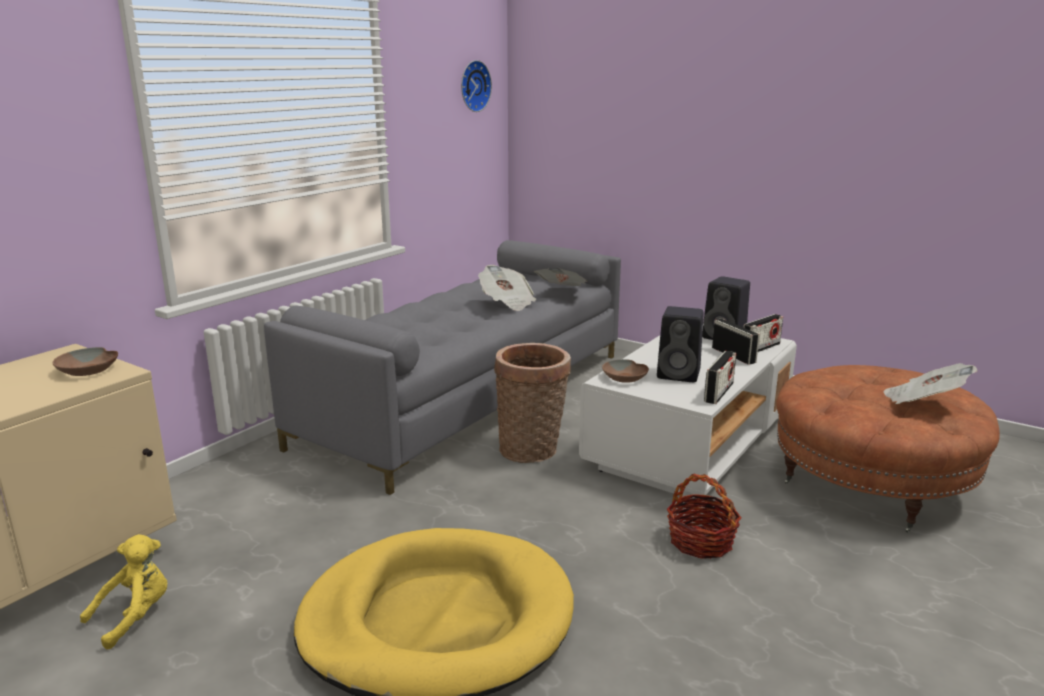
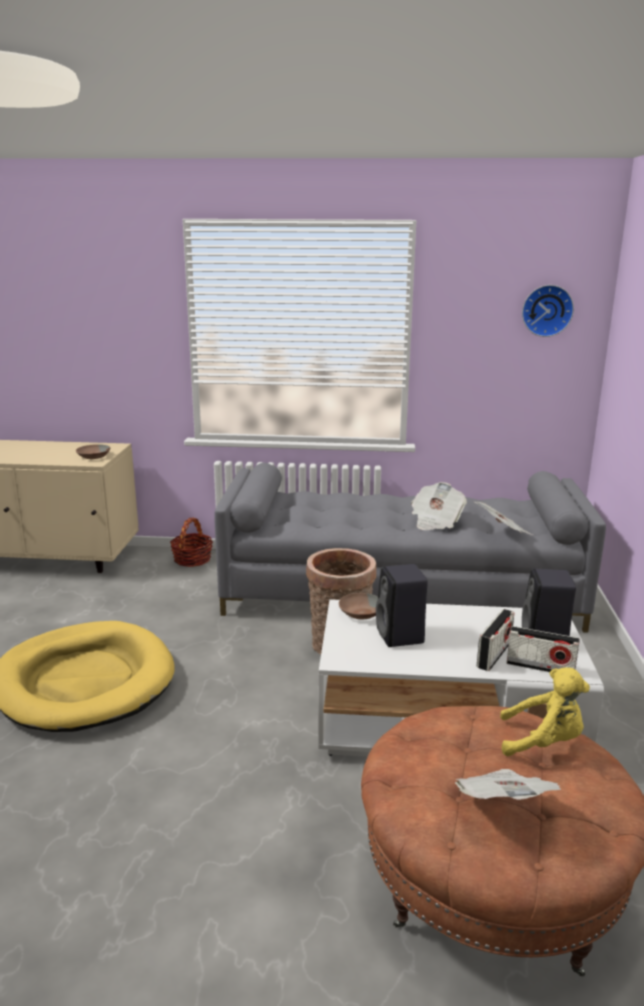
camera: 60 degrees right, 0 degrees up
yellow plush toy [80,534,167,649] -> yellow plush toy moved to [500,667,590,756]
basket [667,474,741,559] -> basket moved to [170,518,213,567]
radio [704,351,736,404] -> none

